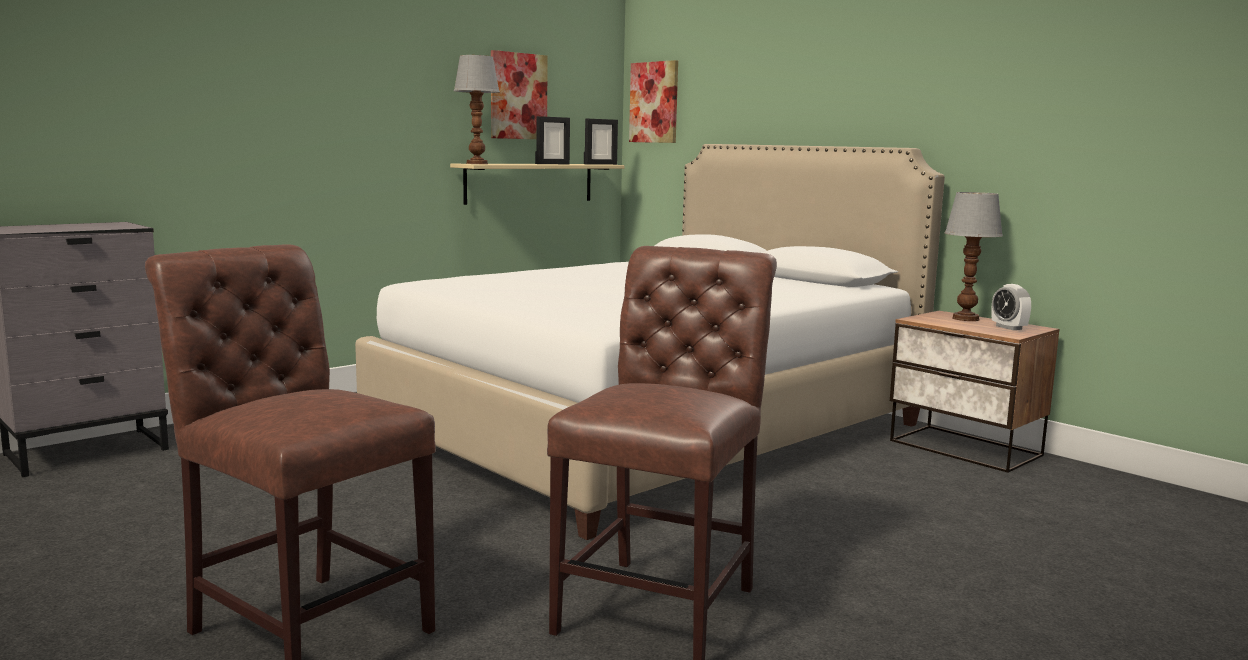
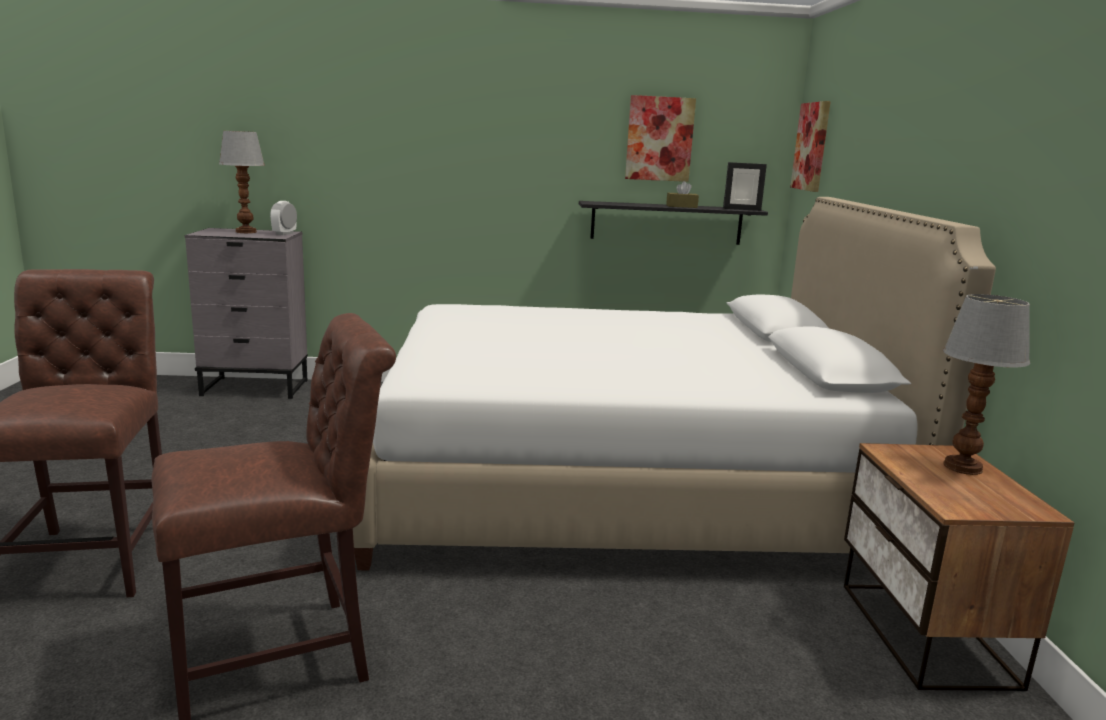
camera: 40 degrees right, 5 degrees up
beige shelf [450,164,625,205] -> black shelf [579,201,768,245]
table lamp [454,55,500,164] -> table lamp moved to [219,131,265,233]
picture frame [535,116,570,164] -> brown tissue box [666,181,699,208]
alarm clock [991,284,1031,330] -> alarm clock moved to [270,201,297,235]

